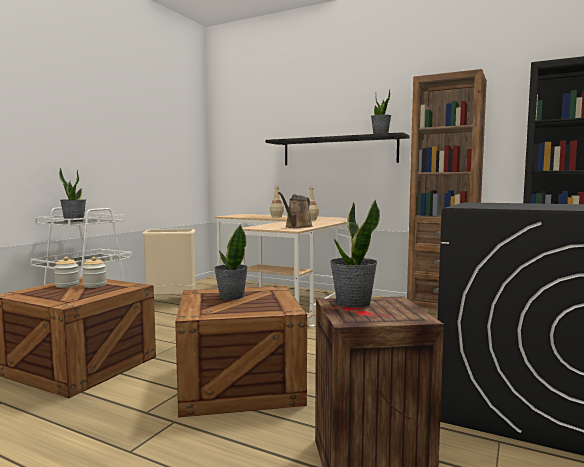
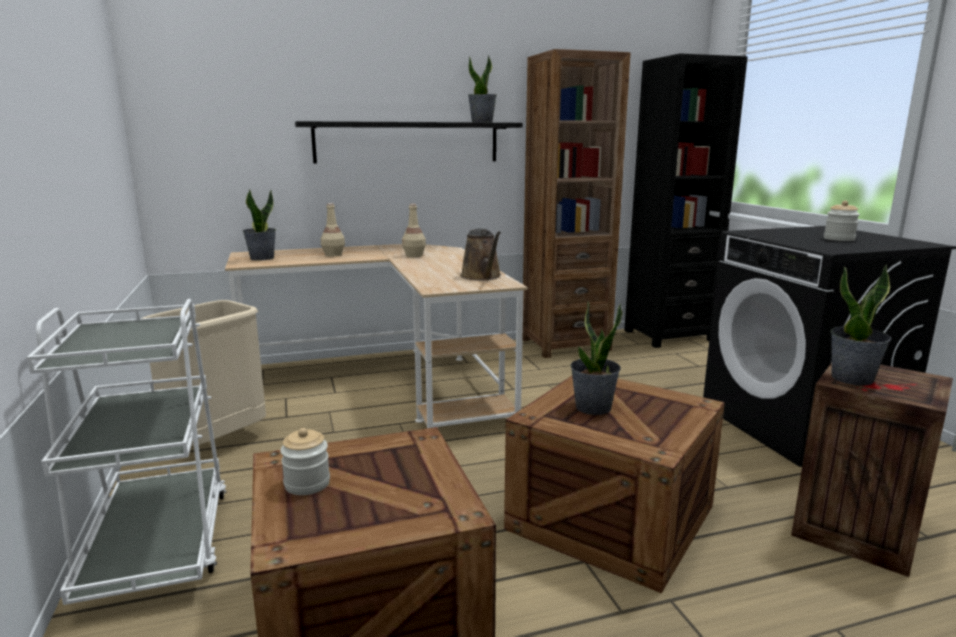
camera: 45 degrees left, 10 degrees up
potted plant [59,168,86,222] -> potted plant moved to [243,189,276,261]
jar [82,257,107,288] -> jar moved to [824,201,860,241]

